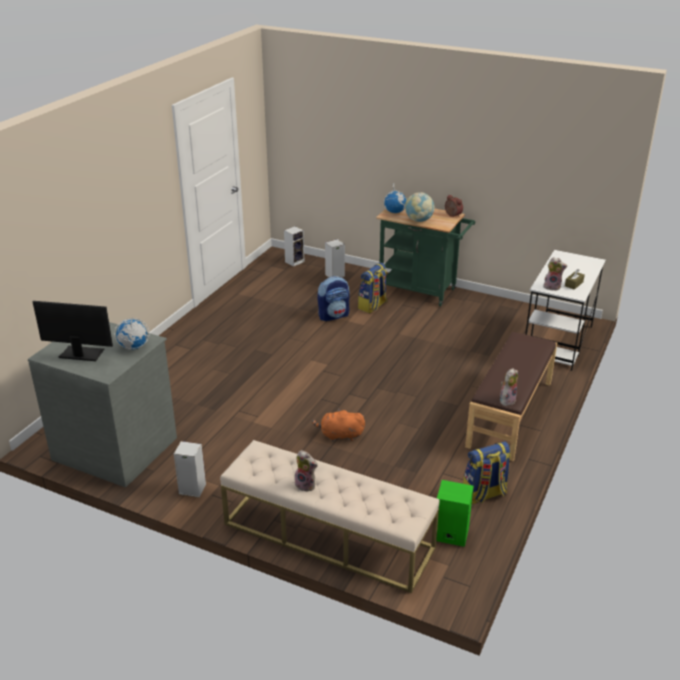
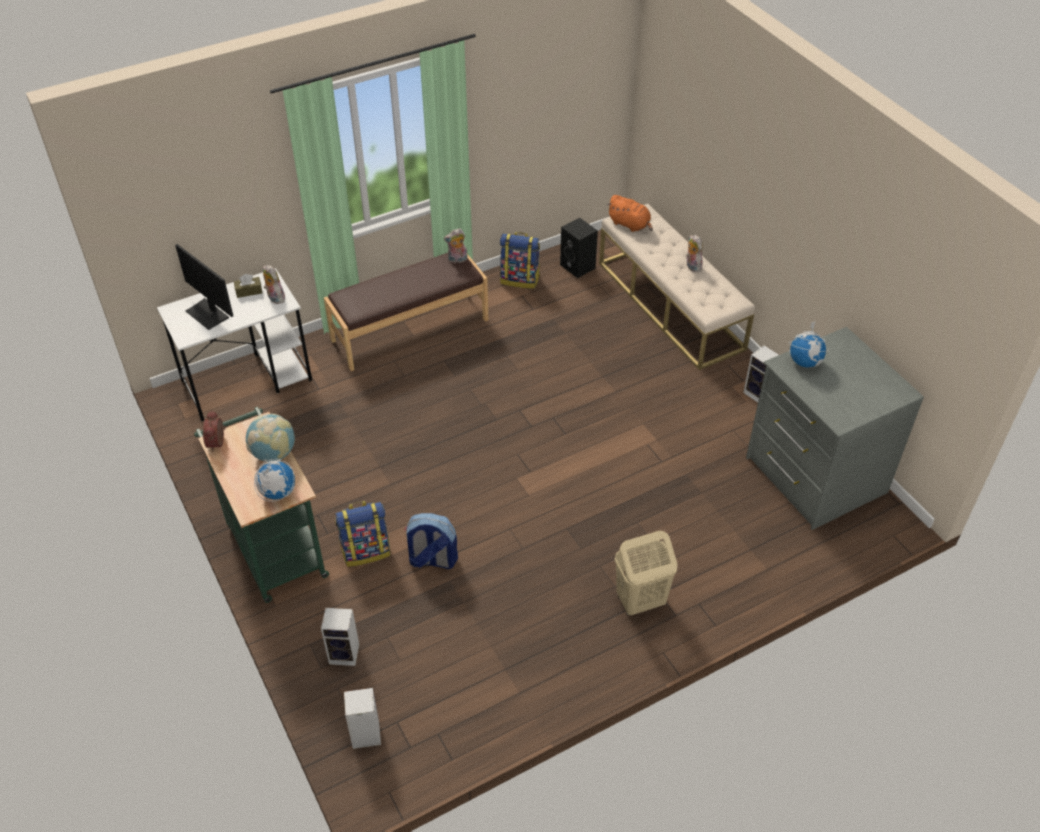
camera: 145 degrees left, 15 degrees up
monitor [33,301,113,361] -> monitor moved to [175,244,233,330]
orange plush toy [312,409,365,441] -> orange plush toy moved to [607,195,653,232]
green speaker [436,480,474,547] -> black speaker [560,218,598,278]
none -> beige laundry basket [615,531,677,615]

